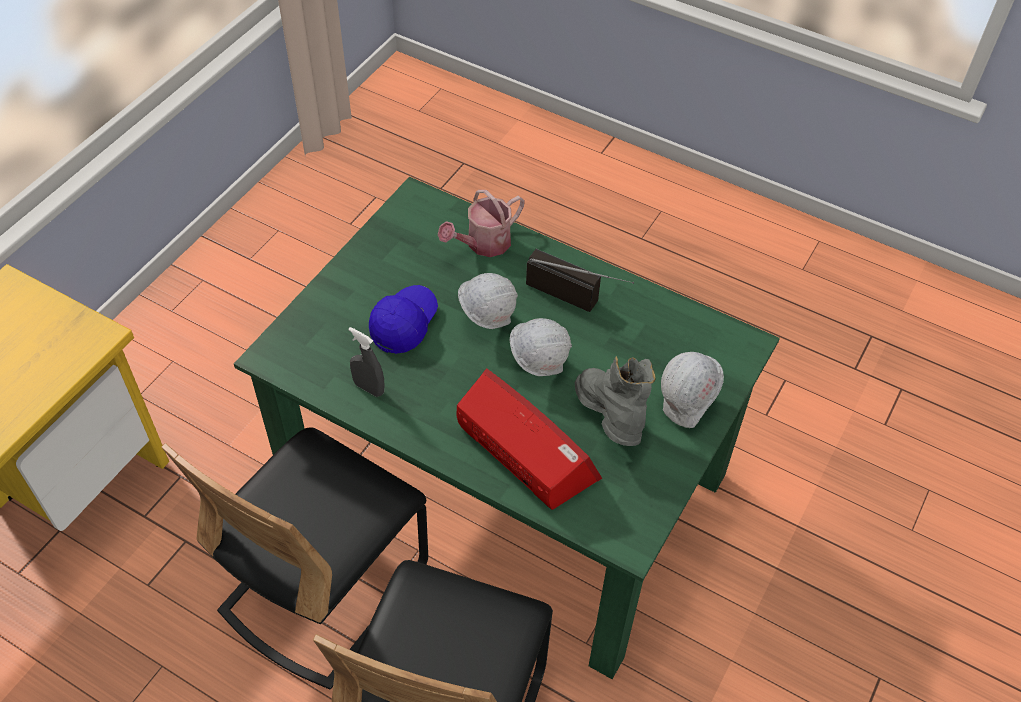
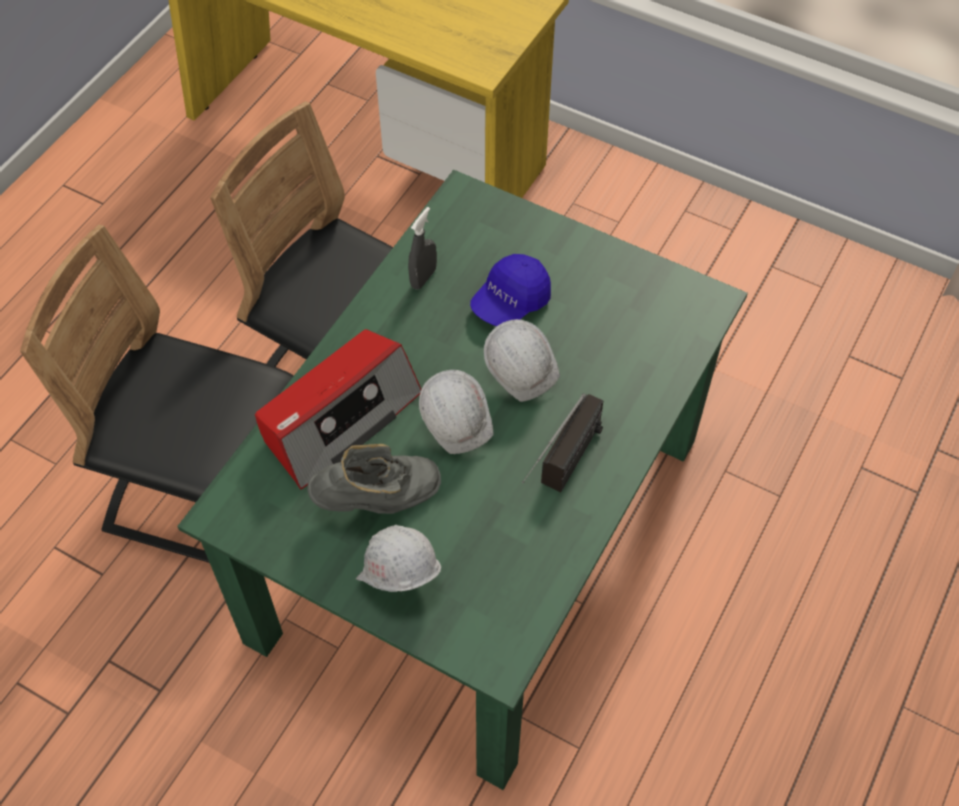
camera: 90 degrees right, 5 degrees up
blue cap [369,285,438,354] -> blue cap turned 105 degrees clockwise [470,254,551,326]
watering can [438,190,525,257] -> none

